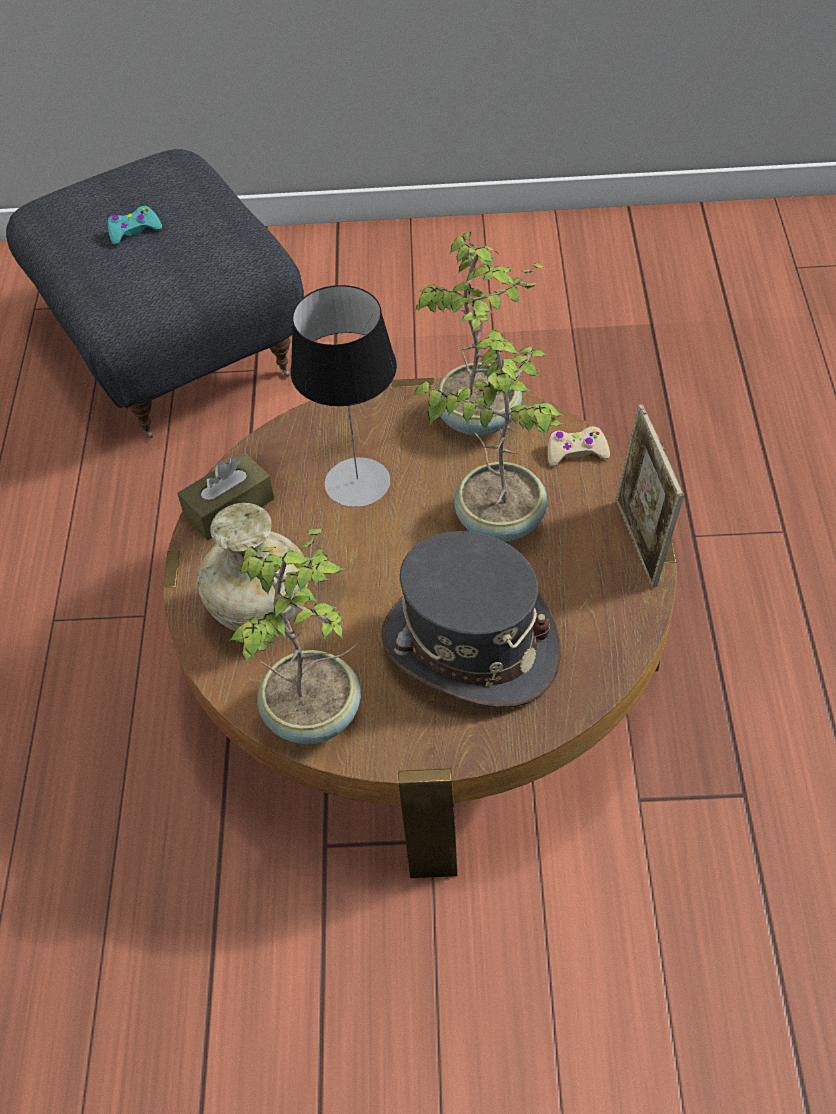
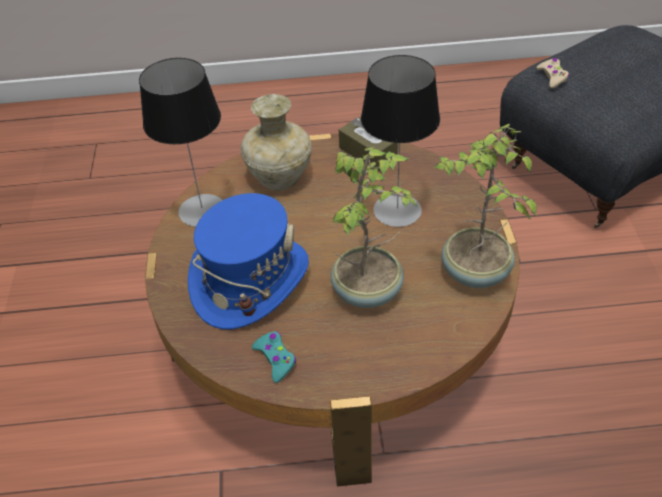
camera: 85 degrees right, 5 degrees down
turquoise game controller [108,206,162,245] -> turquoise game controller moved to [252,331,296,383]
potted plant [229,529,361,744] -> table lamp [139,58,222,227]
grey hat [381,531,561,708] -> blue hat [188,193,309,329]
beige game controller [547,426,610,466] -> beige game controller moved to [536,58,569,88]
picture frame [615,405,684,588] -> none

